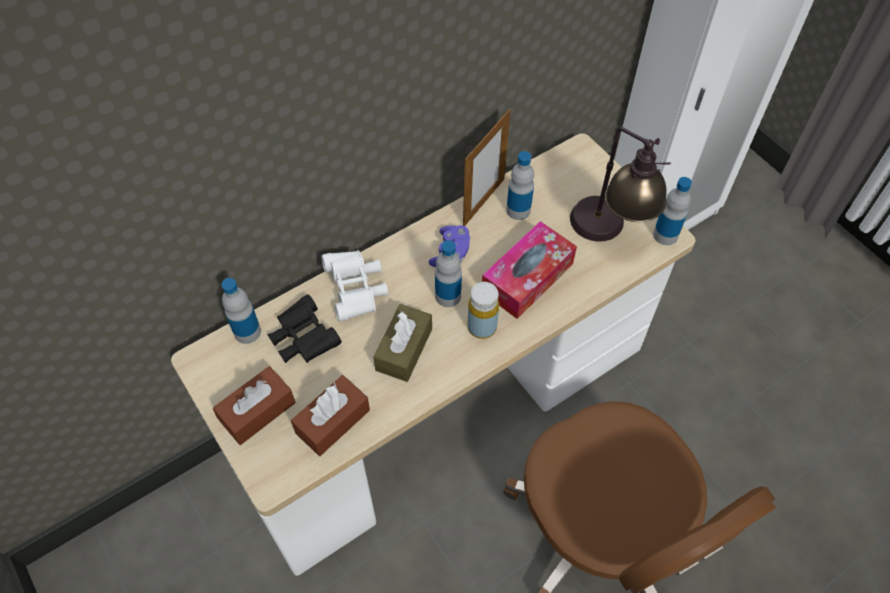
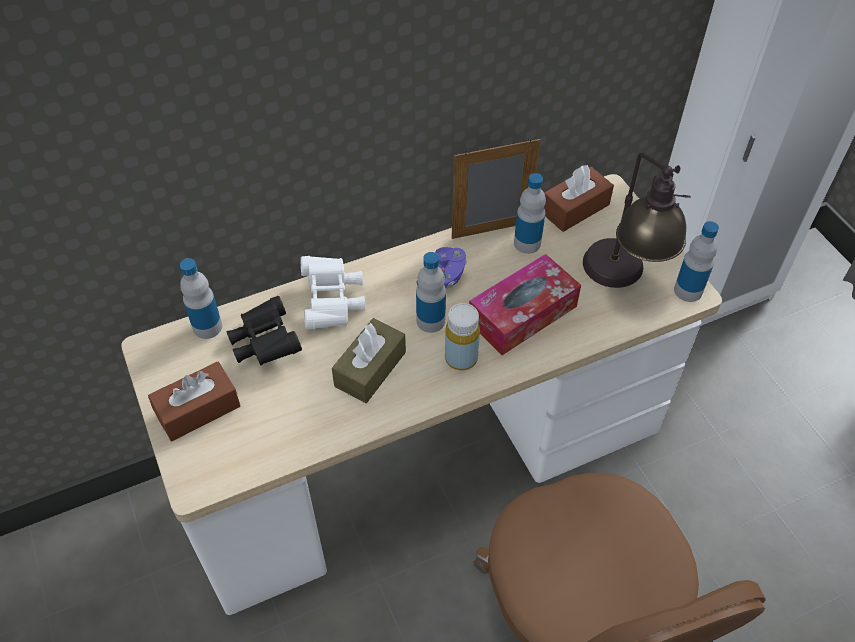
camera: 10 degrees right, 5 degrees down
brown tissue box [291,375,370,456] -> brown tissue box moved to [544,165,614,232]
picture frame [463,109,511,226] -> picture frame turned 150 degrees counterclockwise [452,139,540,239]

